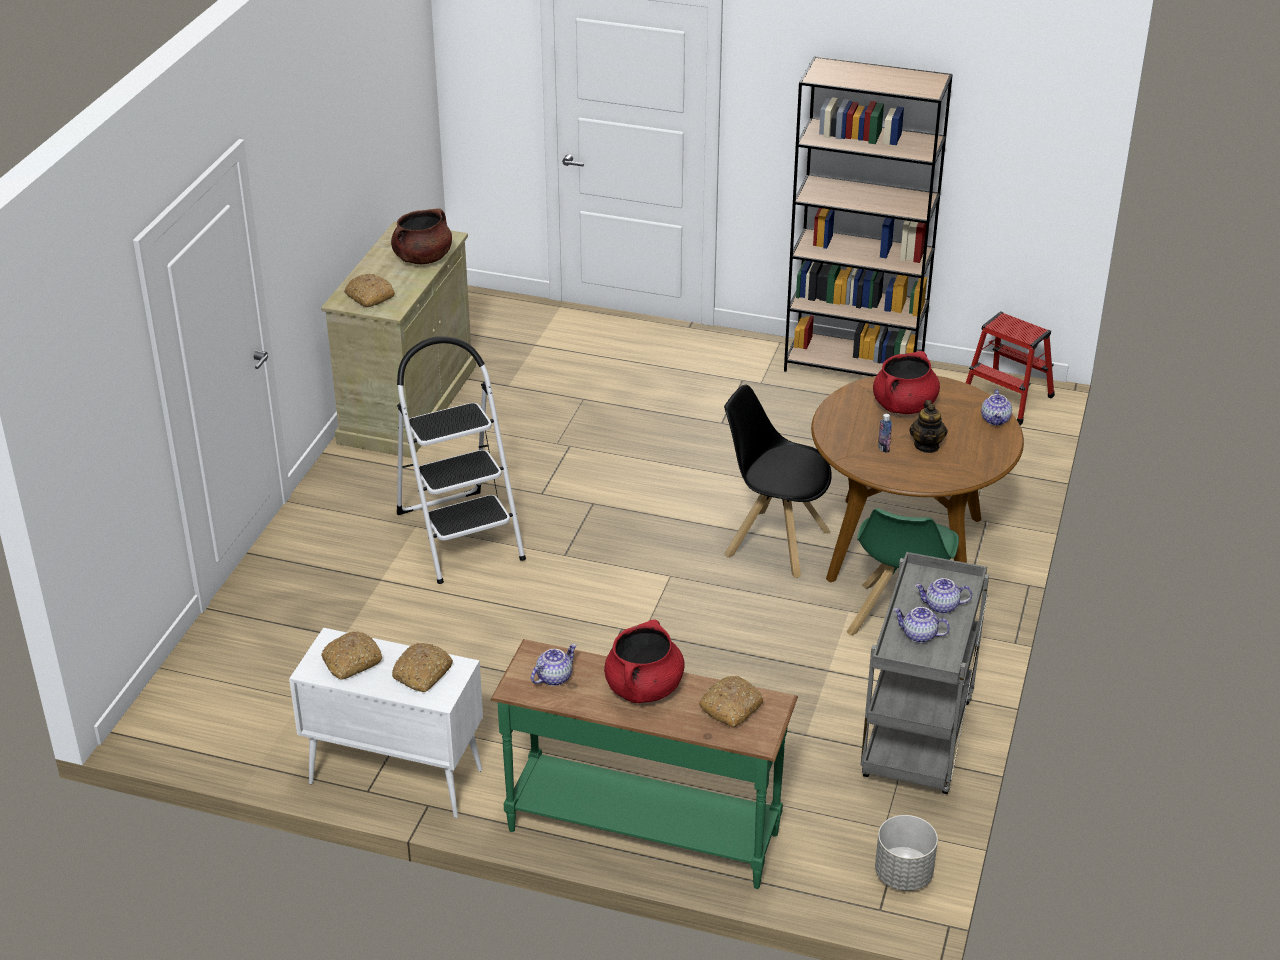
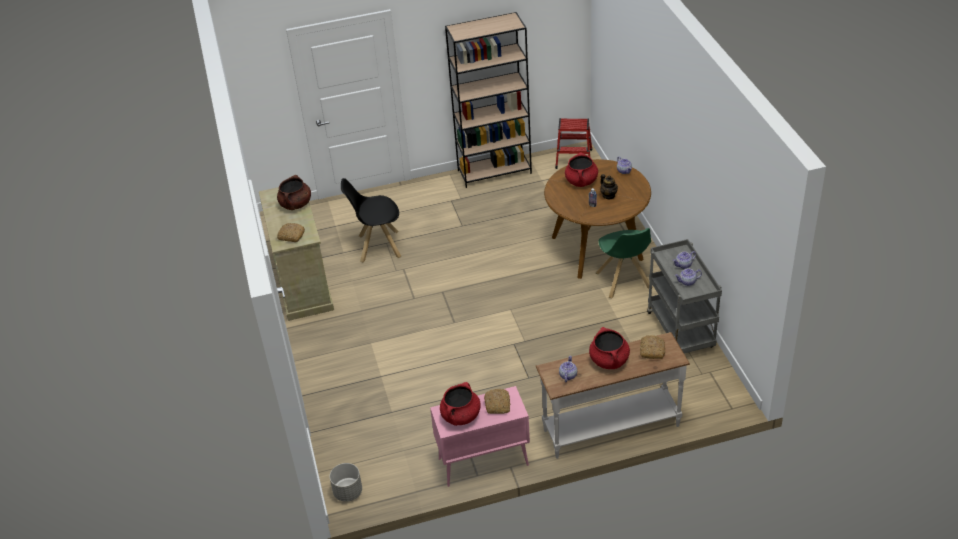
camera: 30 degrees left, 5 degrees up
white cabinet [289,628,483,818] -> pink cabinet [430,386,530,487]
bread [321,631,382,680] -> red cooking pot [440,382,481,426]
step ladder [397,336,526,584] -> none
green console table [490,639,798,889] -> white console table [536,332,690,459]
black chair [724,385,832,578] -> black chair moved to [341,178,401,262]
grey planter [875,815,938,891] -> grey planter moved to [329,463,362,502]

